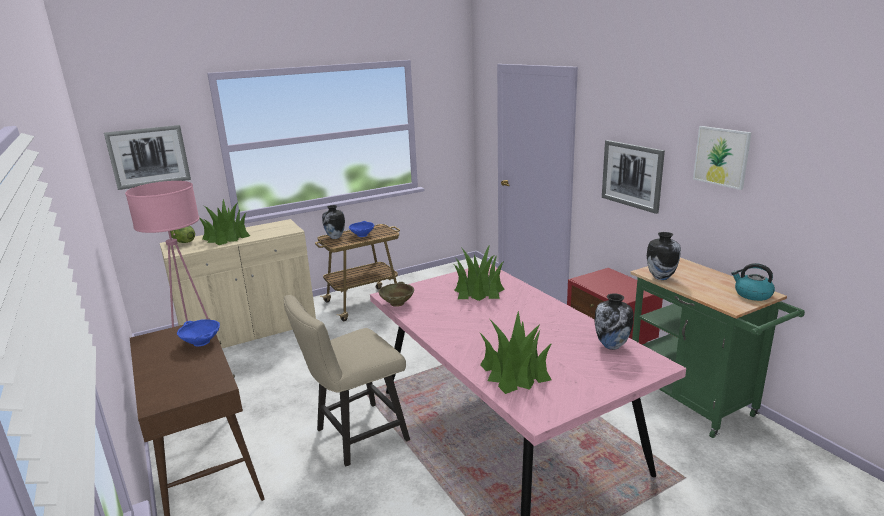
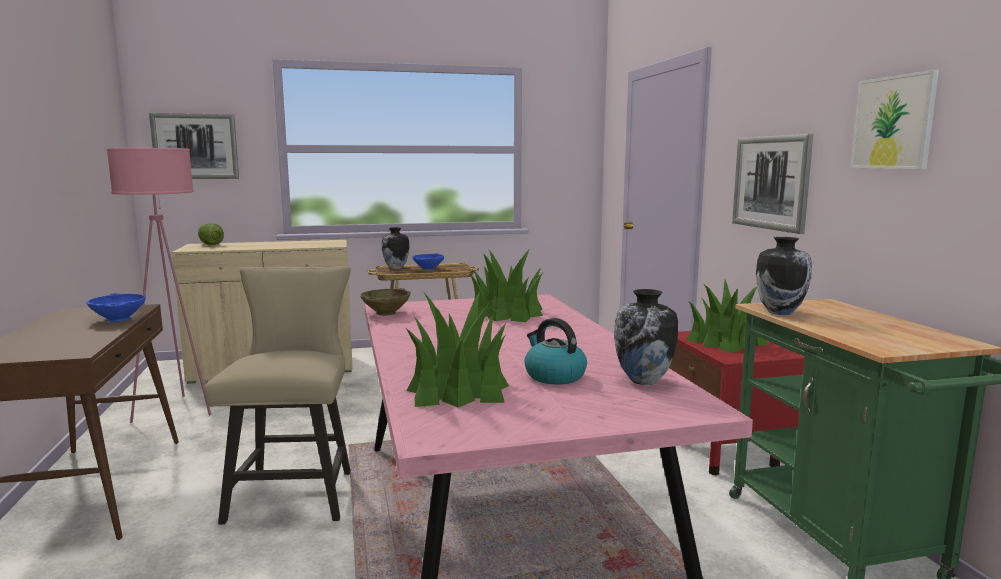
camera: 15 degrees right, 10 degrees down
potted plant [199,199,250,245] -> potted plant moved to [686,279,768,353]
beige chair [283,295,410,466] -> beige chair turned 105 degrees clockwise [205,266,351,524]
kettle [731,263,775,301] -> kettle moved to [524,318,587,384]

